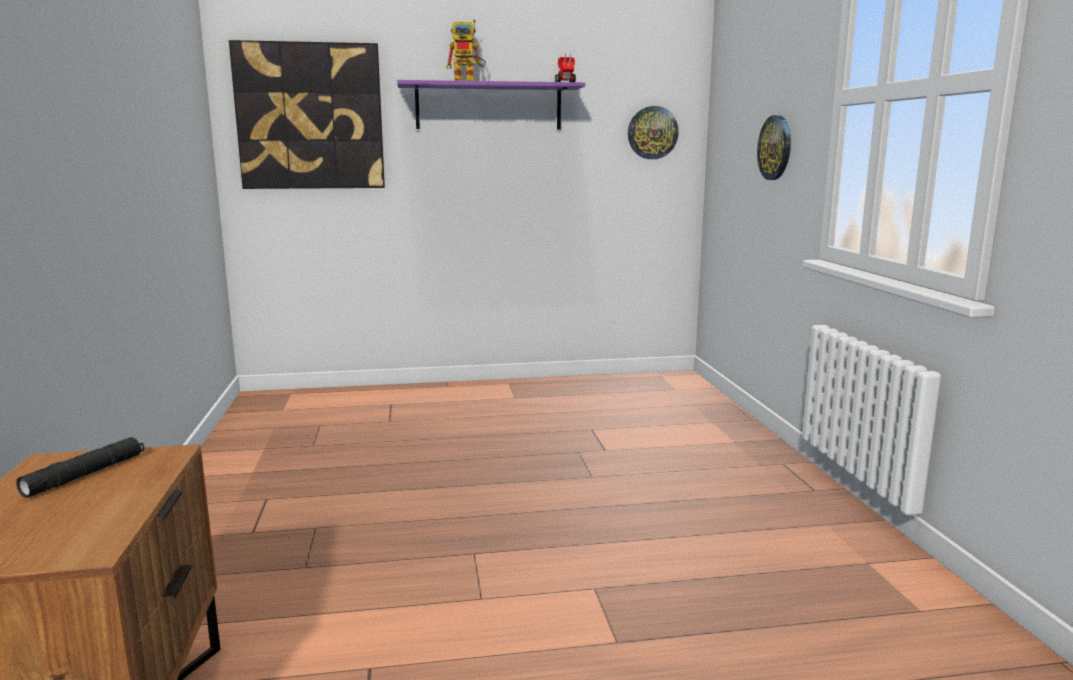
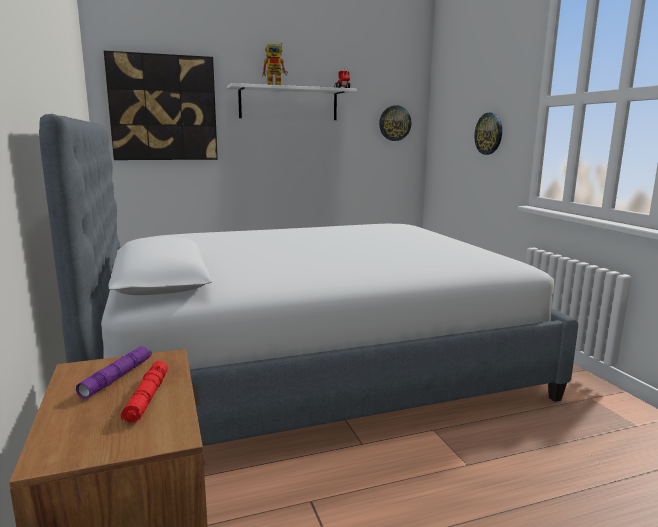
camera: 10 degrees left, 0 degrees up
black flashlight [16,437,144,498] -> purple flashlight [76,346,152,399]
purple shelf [397,80,585,130] -> white shelf [227,83,357,120]
none -> bed [39,114,578,446]
none -> red flashlight [121,361,168,422]

